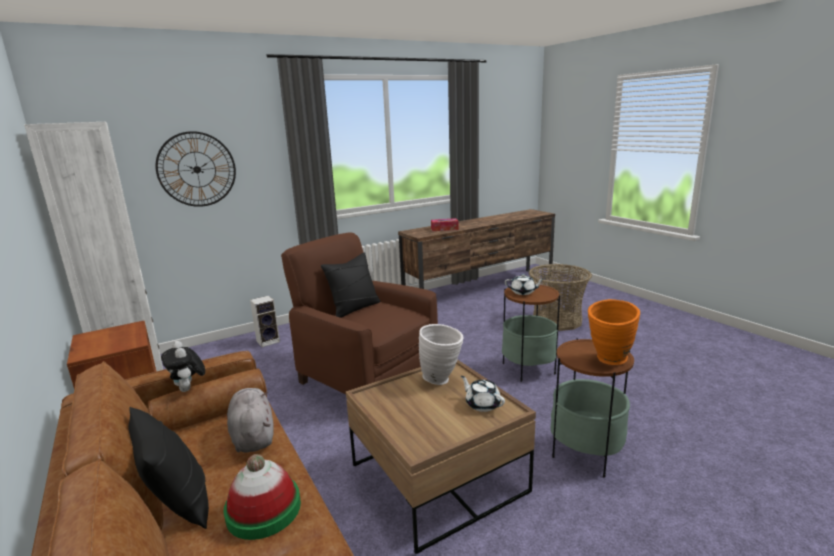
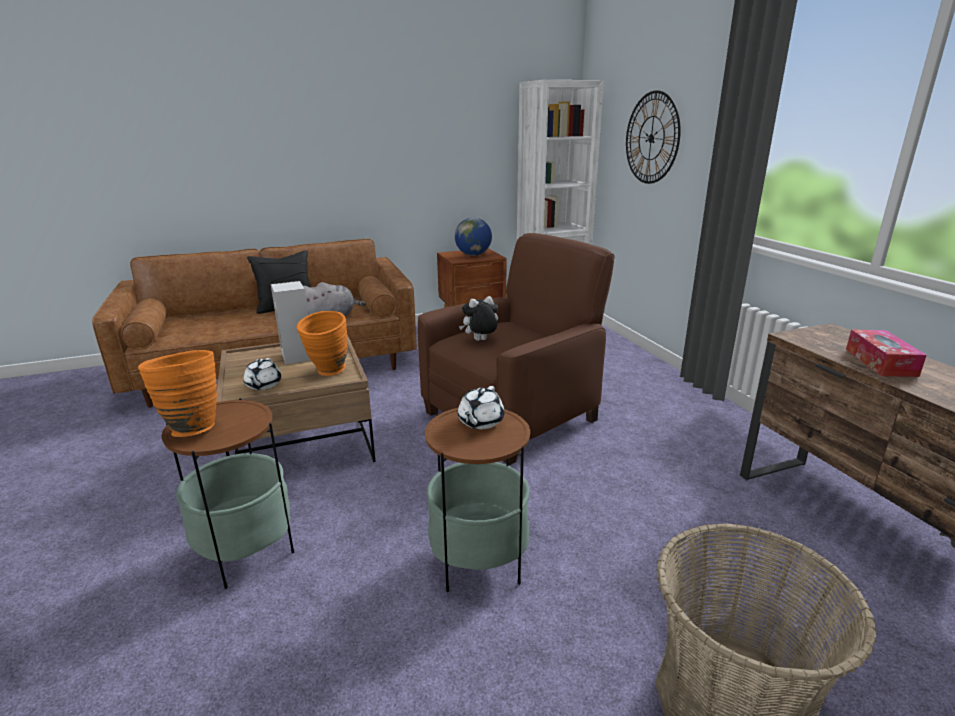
camera: 100 degrees right, 5 degrees up
plush toy [161,341,205,392] -> plush toy moved to [459,296,498,341]
hat [224,454,301,540] -> none
speaker [250,296,280,347] -> speaker moved to [271,281,311,365]
black pillow [321,252,380,318] -> none
white vase [419,324,464,385] -> orange vase [296,311,347,376]
white teapot [461,376,505,412] -> white teapot turned 120 degrees clockwise [243,358,281,390]
none -> globe [455,217,492,256]

